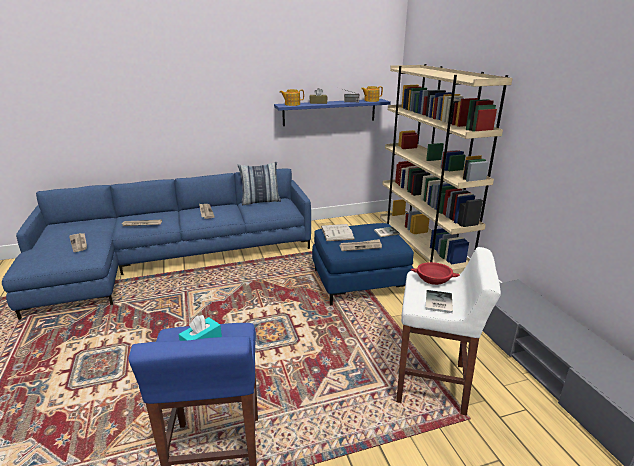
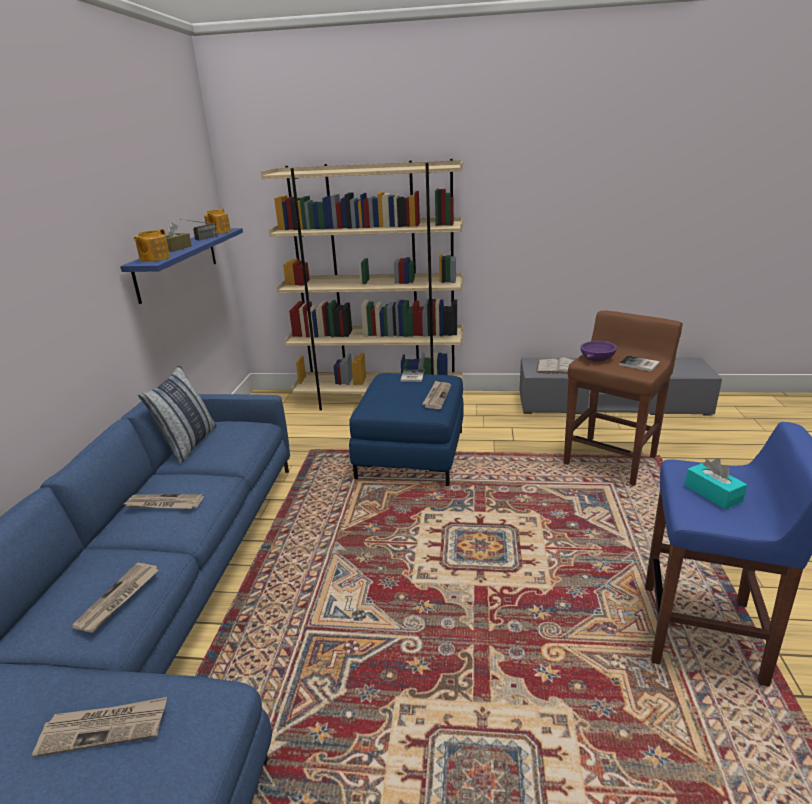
camera: 65 degrees left, 0 degrees up
white book [321,224,355,241] -> white book moved to [536,357,574,374]
white stool [396,247,501,416] -> brown stool [564,310,683,486]
red bowl [411,262,460,285] -> purple bowl [581,341,617,362]

